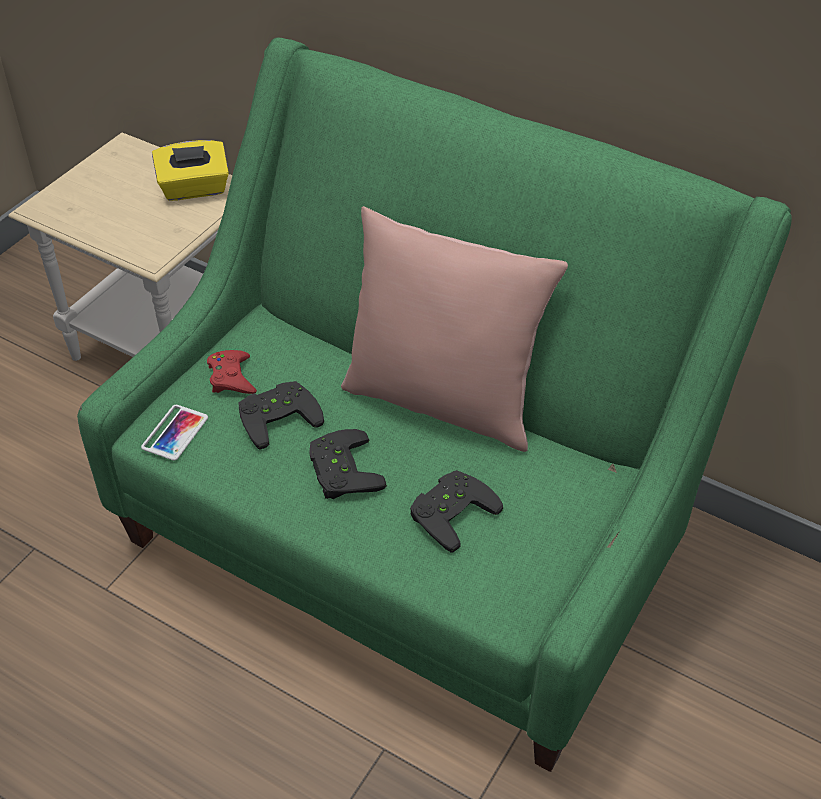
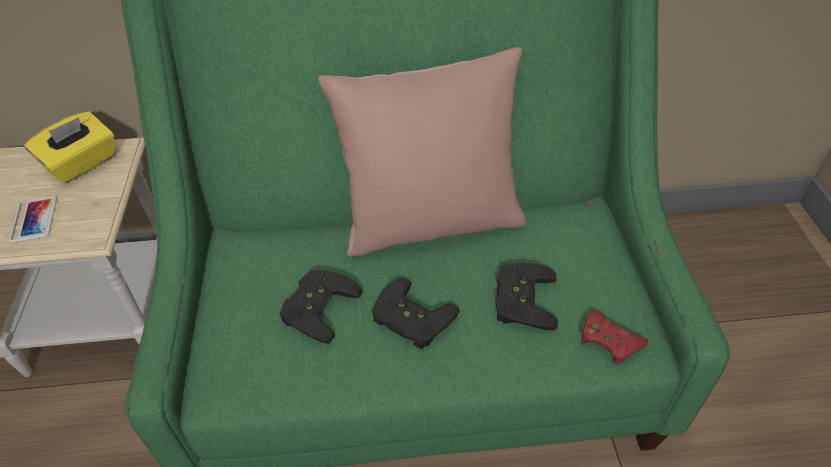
camera: 35 degrees left, 0 degrees up
phone [141,405,208,461] -> phone moved to [9,196,57,243]
red game controller [207,350,257,394] -> red game controller moved to [581,310,648,365]

